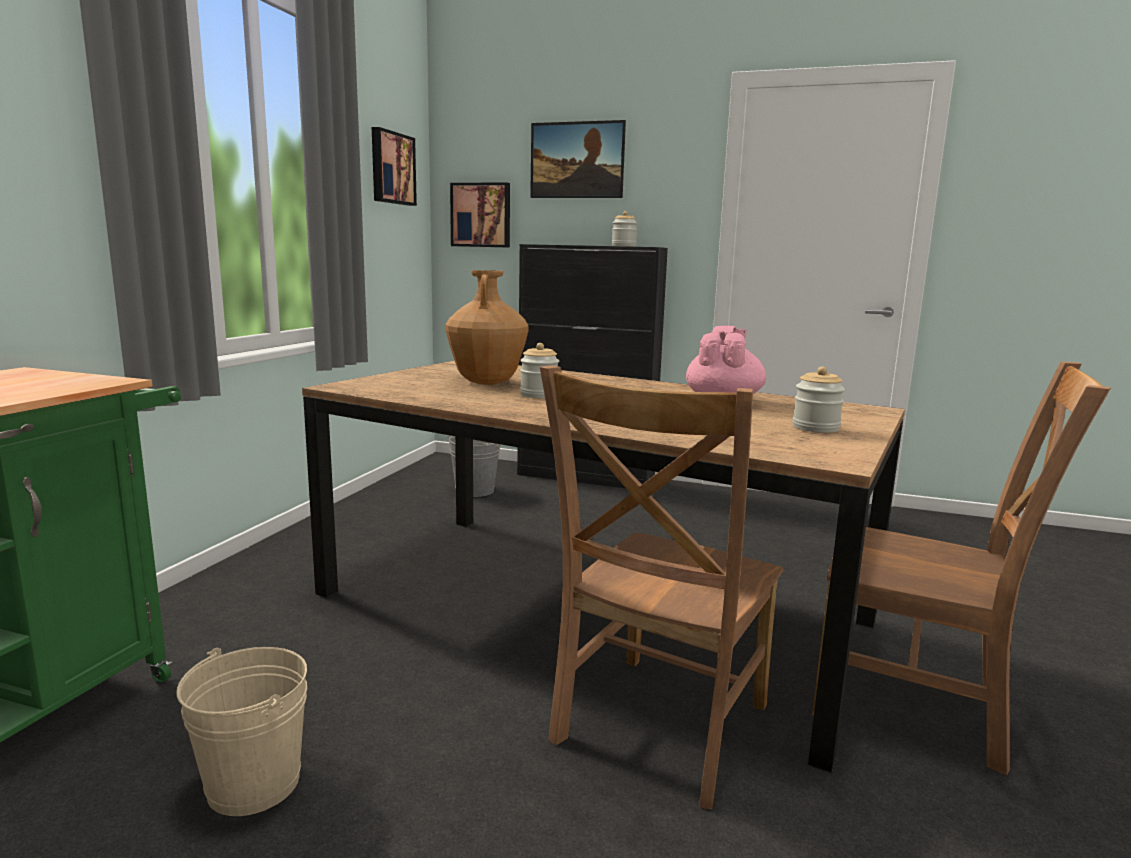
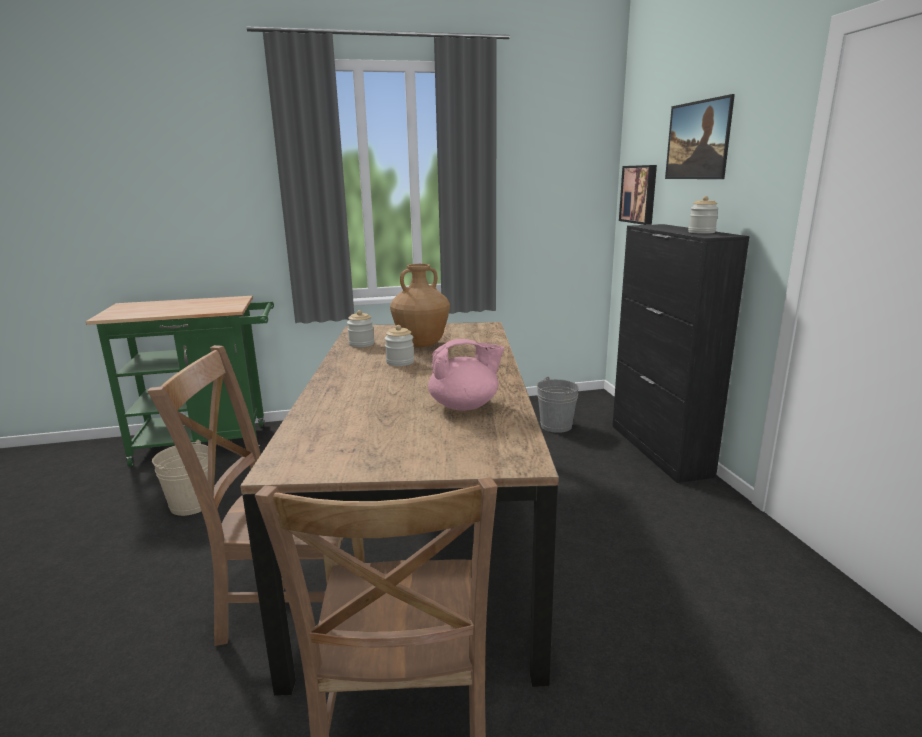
camera: 60 degrees right, 5 degrees up
picture [372,127,417,206] -> none
jar [793,366,845,433] -> jar moved to [347,310,374,347]

